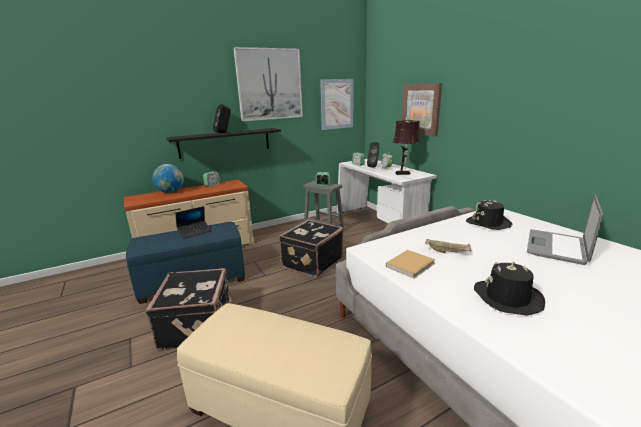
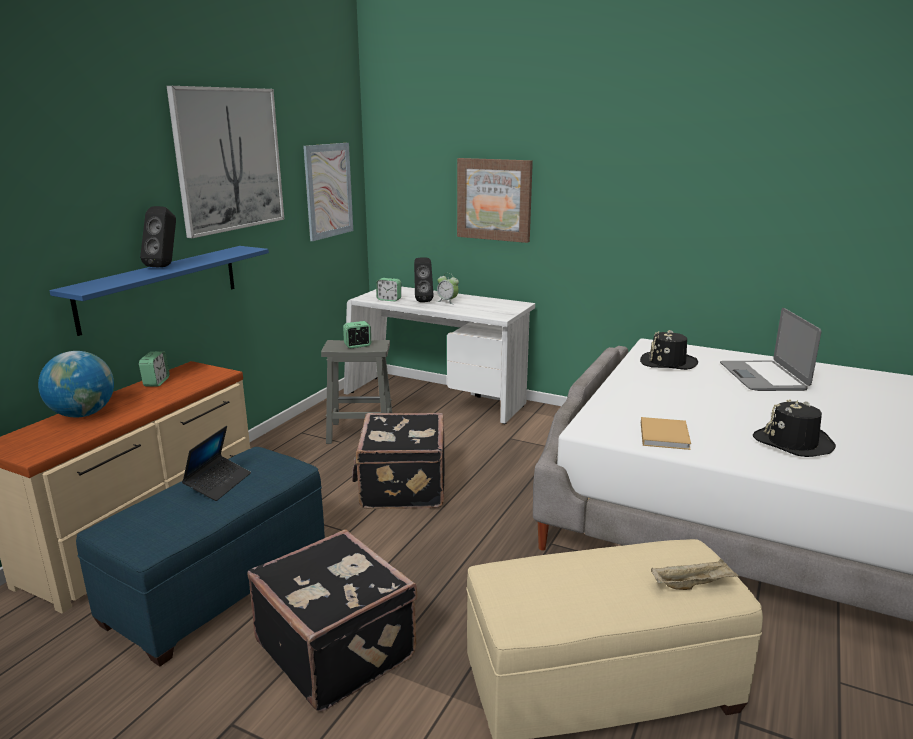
camera: 35 degrees left, 0 degrees up
black shelf [166,128,281,159] -> blue shelf [50,246,269,336]
brown table lamp [393,118,421,175] -> none
beige tray [425,239,472,253] -> beige tray moved to [651,558,739,590]

